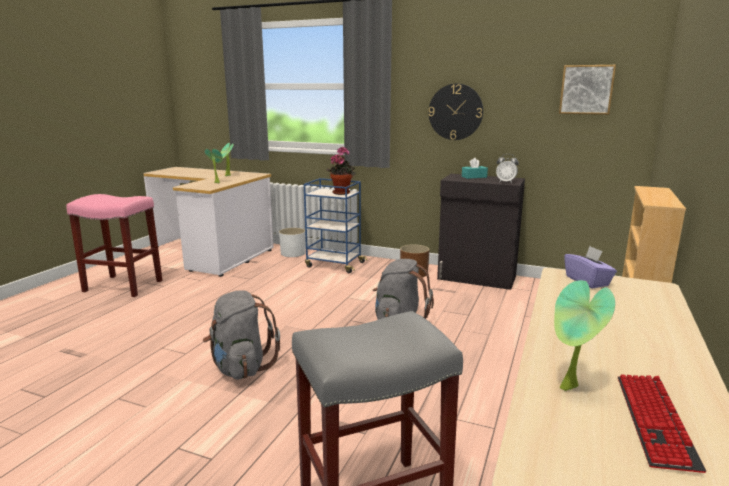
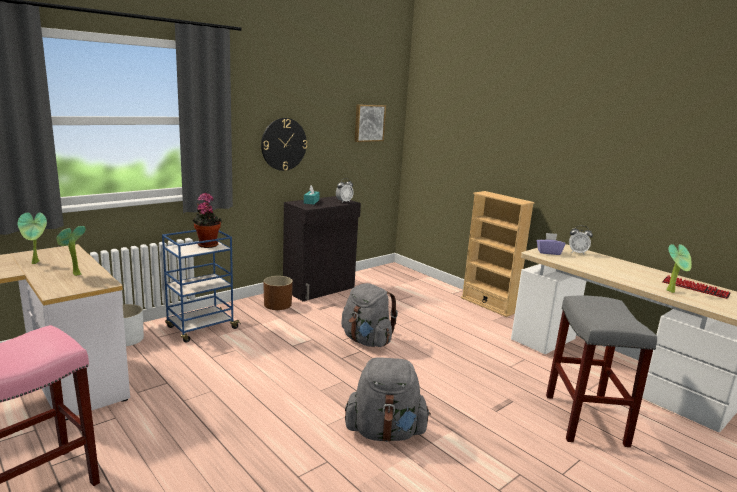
camera: 65 degrees left, 0 degrees up
none -> alarm clock [569,226,593,255]

